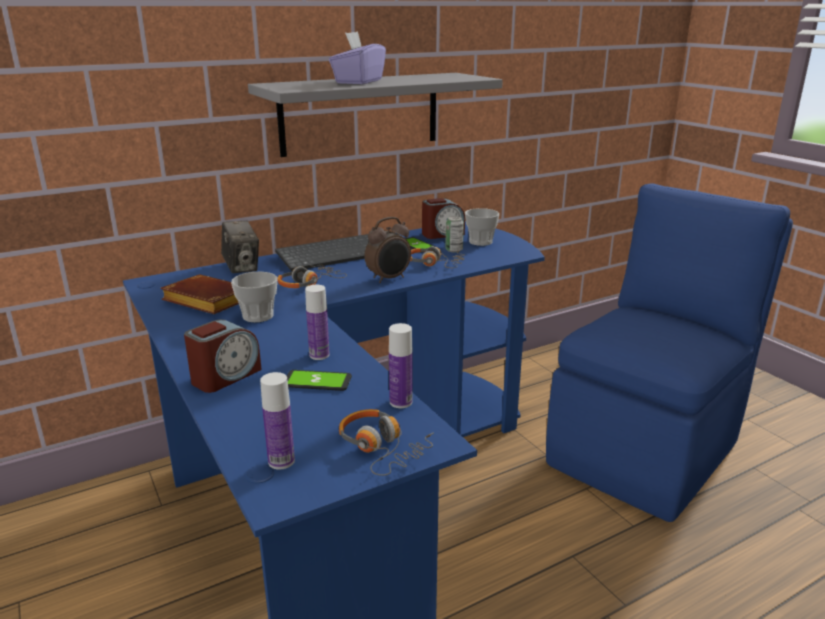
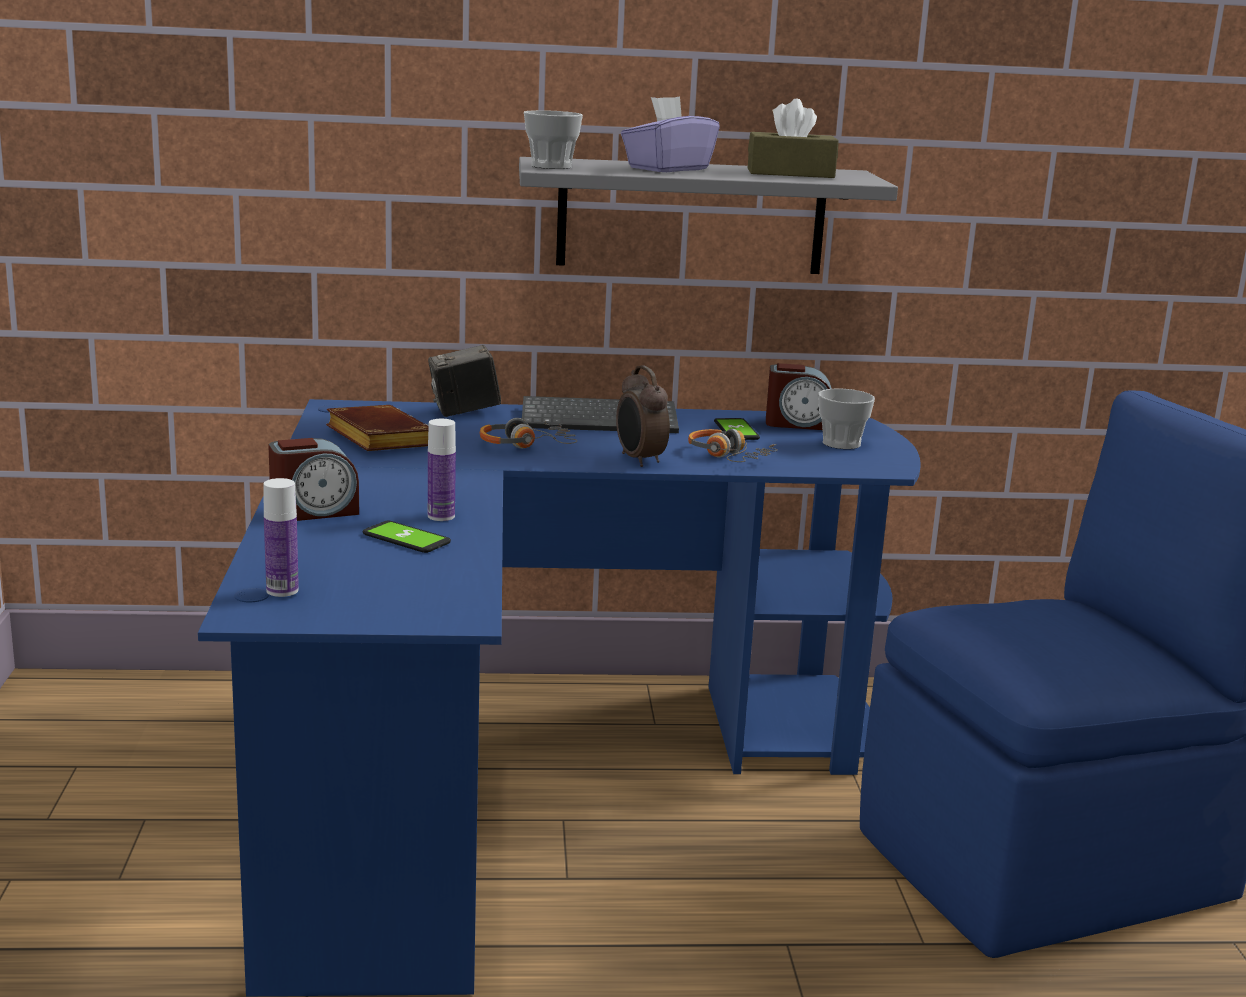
camera: 25 degrees right, 5 degrees down
camera [221,221,259,273] -> camera turned 75 degrees clockwise [428,344,501,417]
cup [231,272,278,323] -> cup moved to [524,110,583,169]
headphones [339,409,434,476] -> none
alarm clock [365,217,411,283] -> alarm clock turned 75 degrees clockwise [616,365,670,467]
bottle [389,323,413,408] -> none
can [445,216,464,253] -> none
none -> brown tissue box [748,98,839,178]

